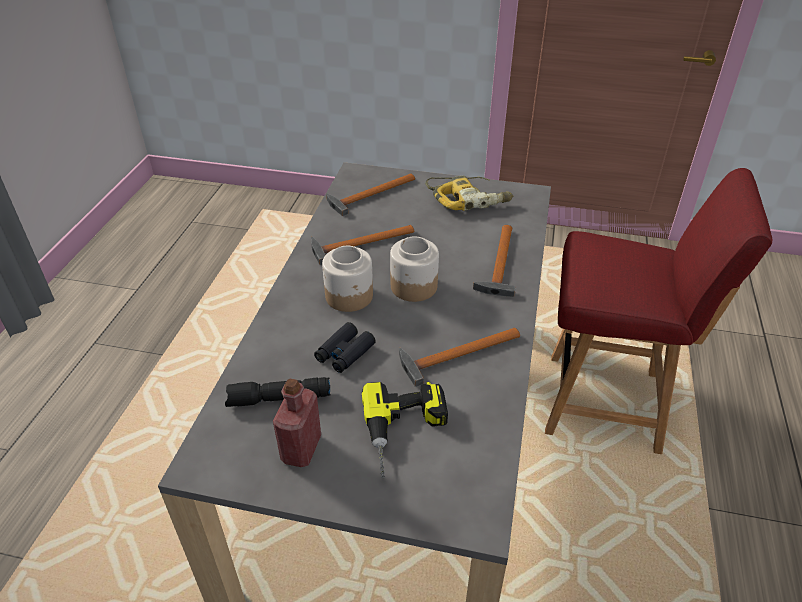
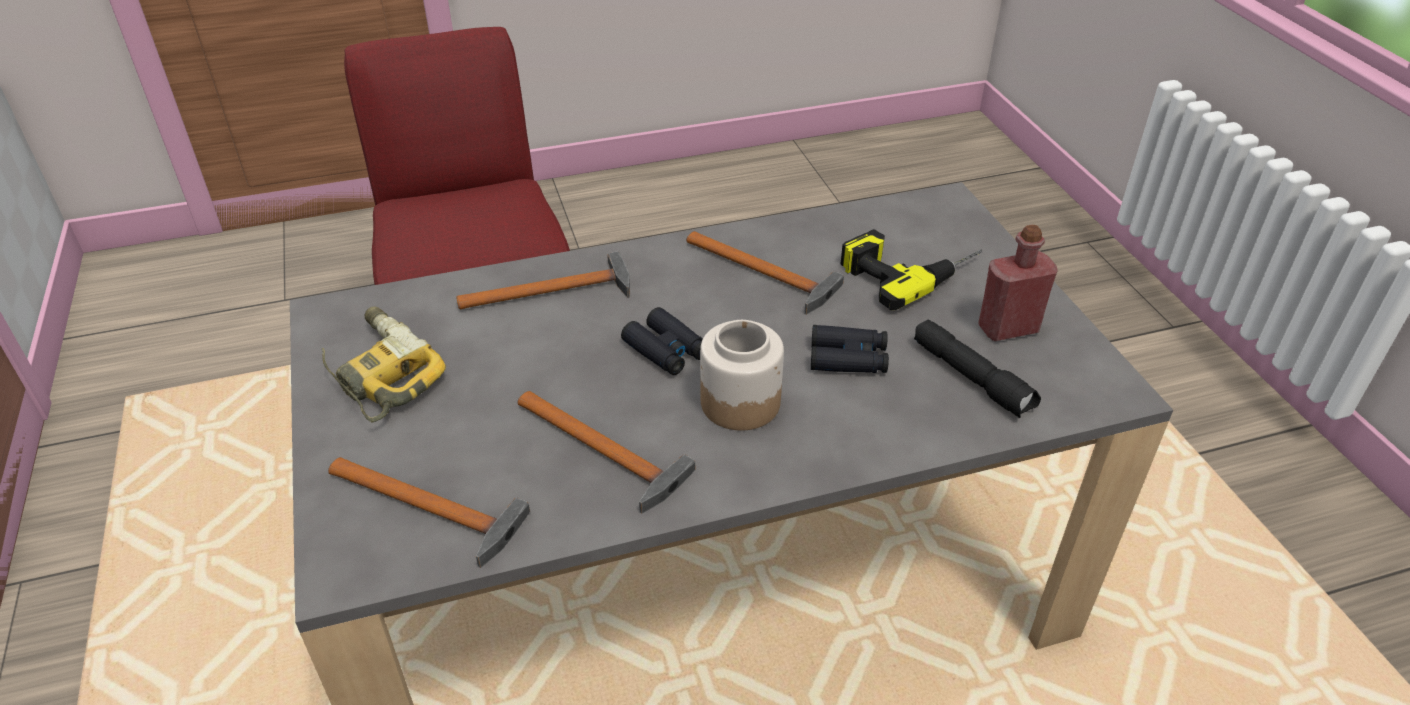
camera: 120 degrees left, 0 degrees up
jar [390,236,439,302] -> black binoculars [621,307,703,375]

